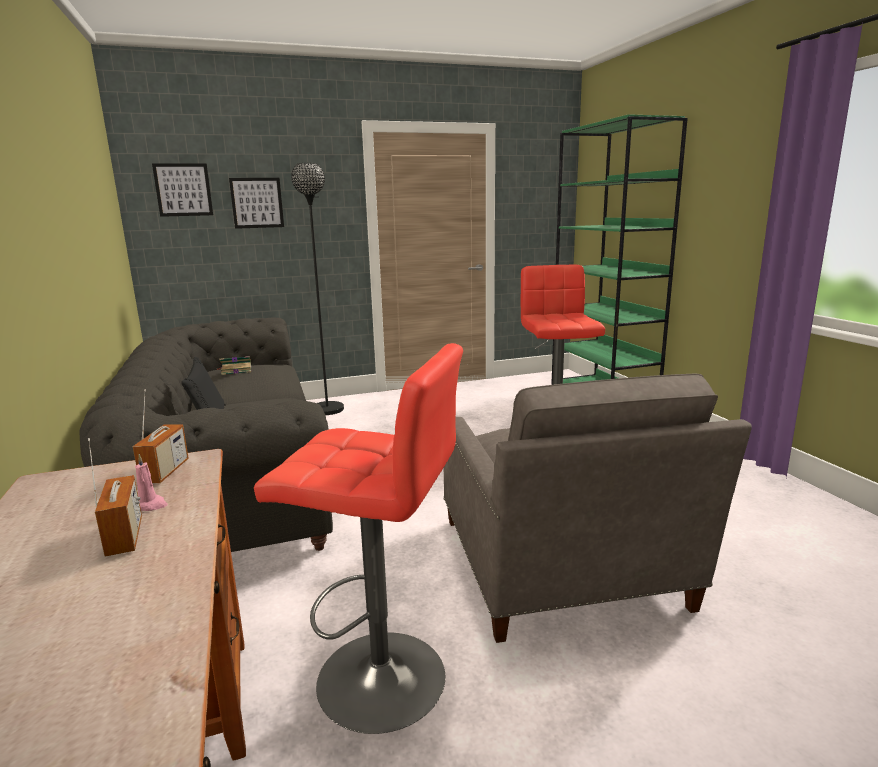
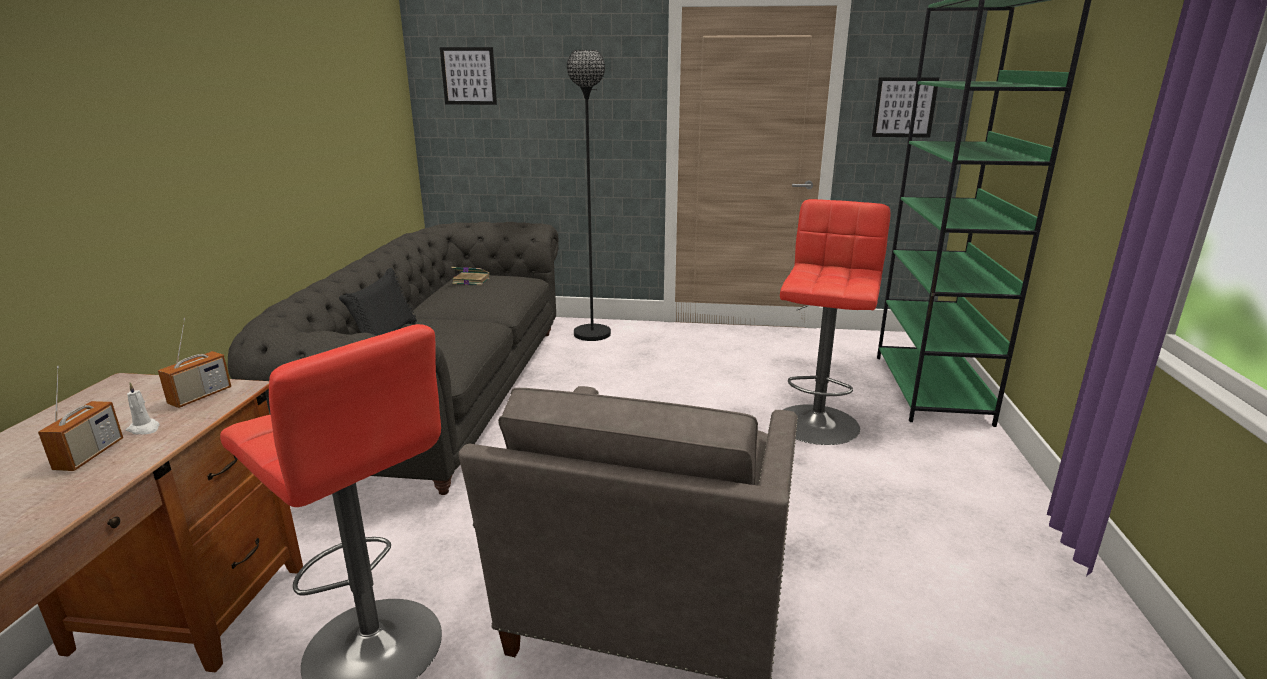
camera: 25 degrees right, 5 degrees up
pink candle [135,454,168,511] -> white candle [126,383,160,434]
picture [229,178,284,229] -> picture moved to [872,77,939,138]

